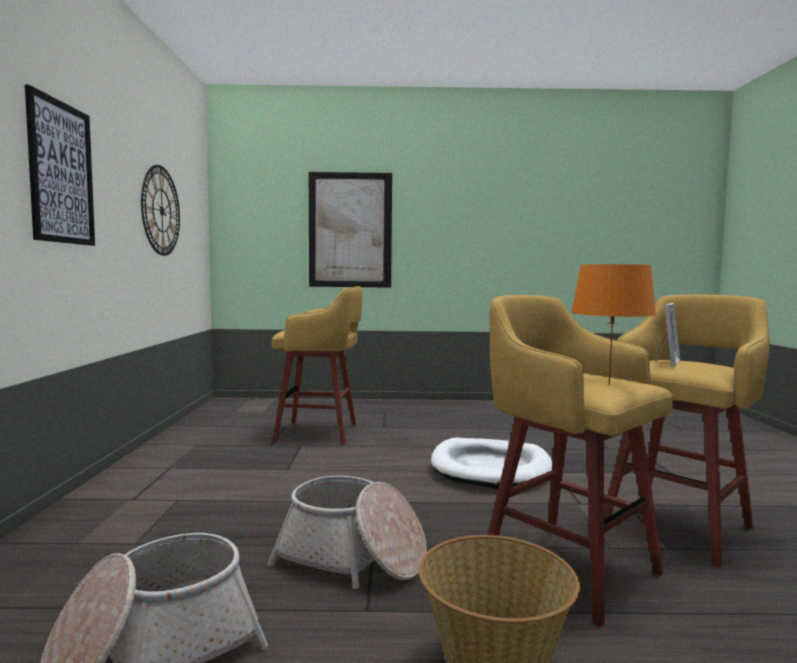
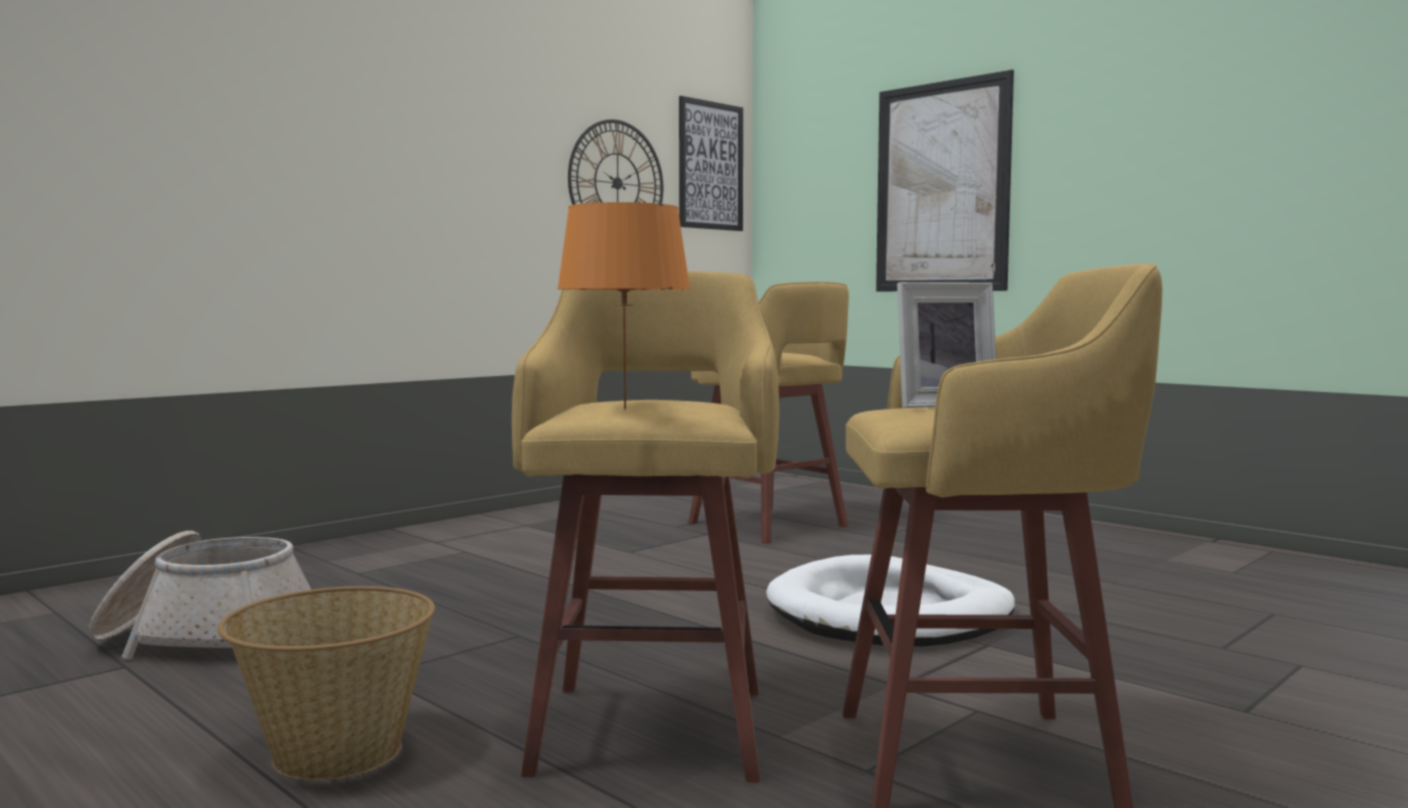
camera: 45 degrees right, 0 degrees up
picture [25,85,95,246] -> picture moved to [679,96,743,231]
basket [267,476,427,589] -> none

